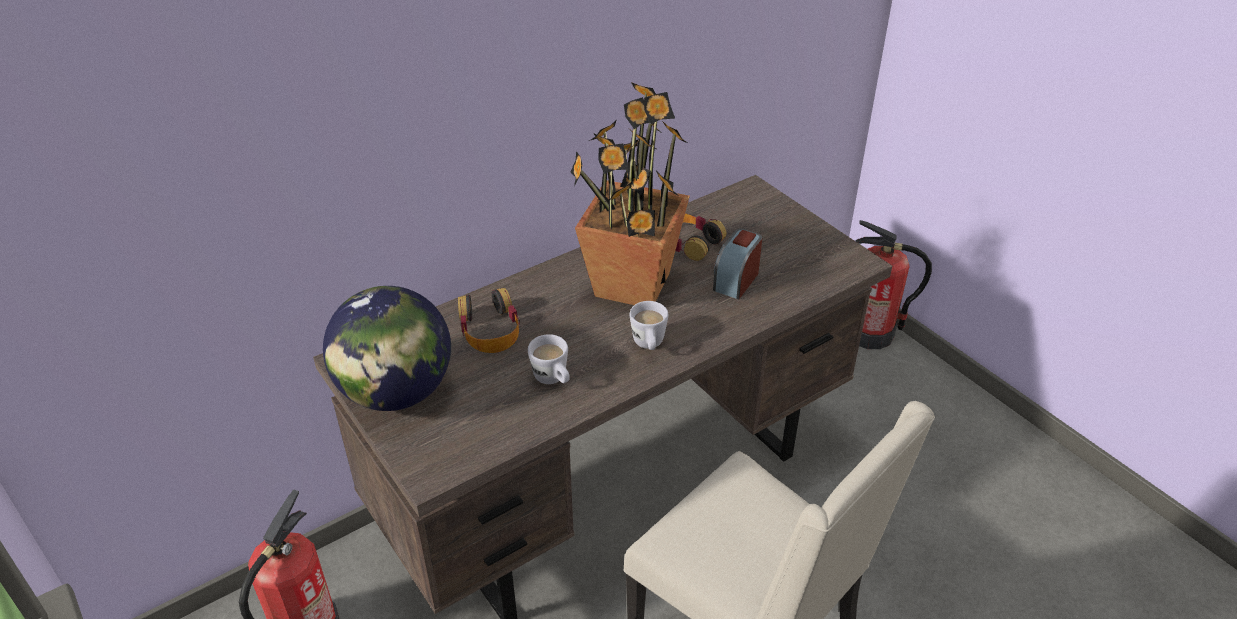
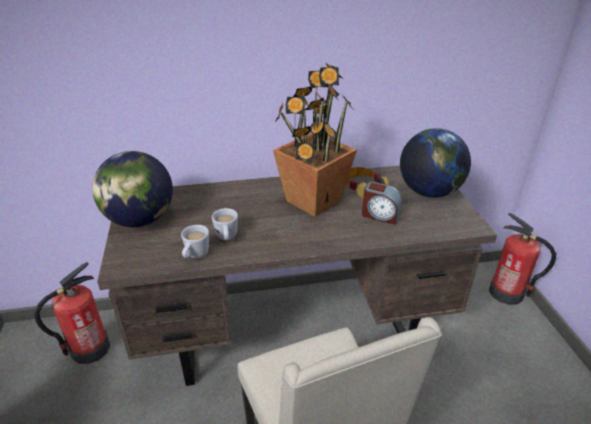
camera: 25 degrees right, 5 degrees down
headphones [458,288,520,353] -> none
white mug [630,301,668,350] -> white mug moved to [181,225,209,258]
alarm clock [713,229,762,300] -> alarm clock turned 120 degrees counterclockwise [362,182,402,225]
none -> globe [400,128,471,198]

